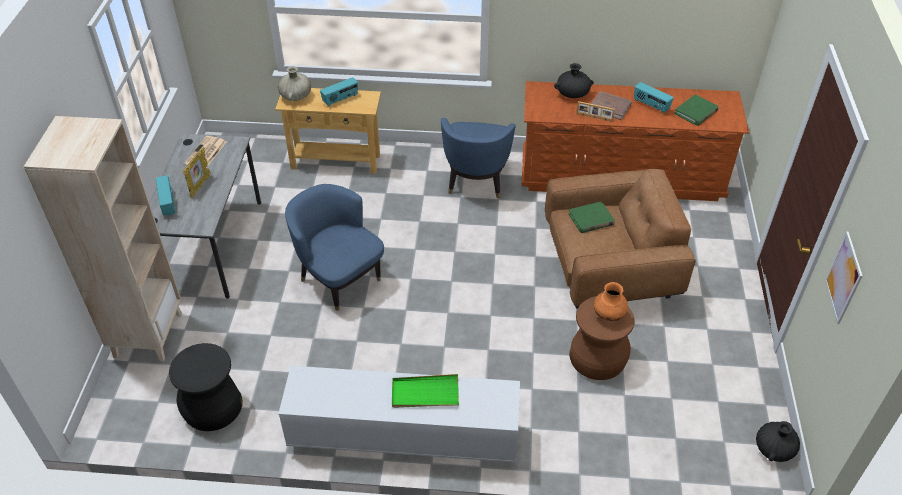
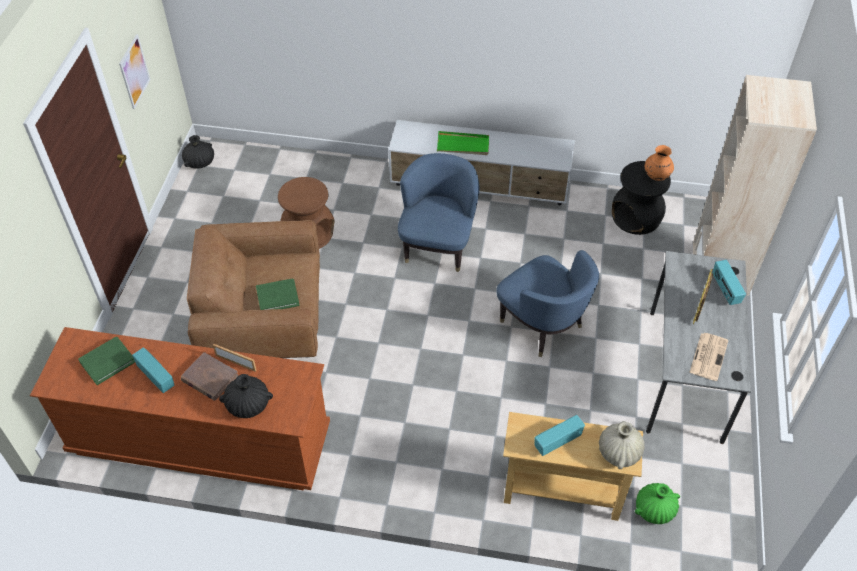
camera: 175 degrees left, 5 degrees up
blue armchair [441,118,516,199] -> blue armchair moved to [398,153,479,272]
orange vase [594,282,628,321] -> orange vase moved to [645,145,674,181]
none -> green vase [635,483,680,524]

